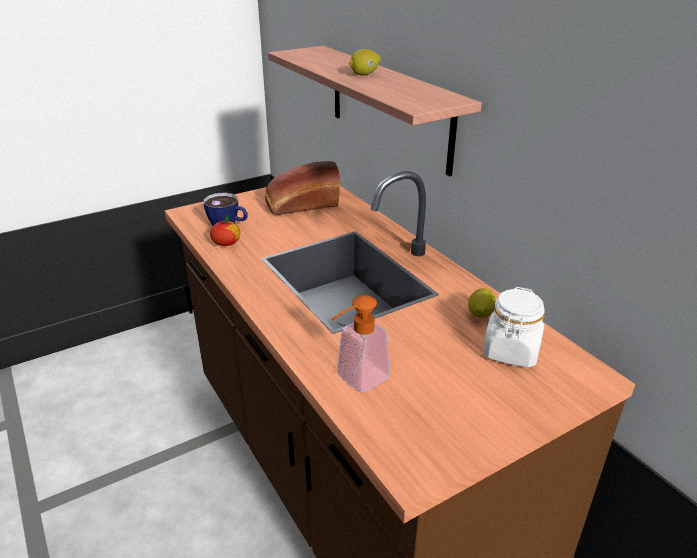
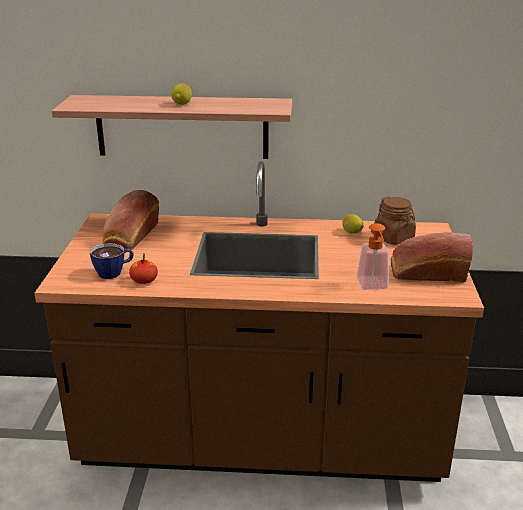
camera: 55 degrees left, 5 degrees down
white jar [483,287,545,368] -> brown jar [375,197,416,245]
none -> bread [391,232,473,282]

